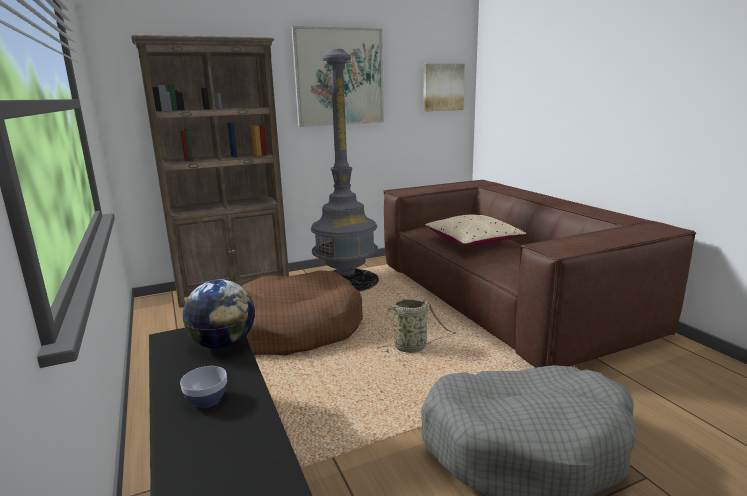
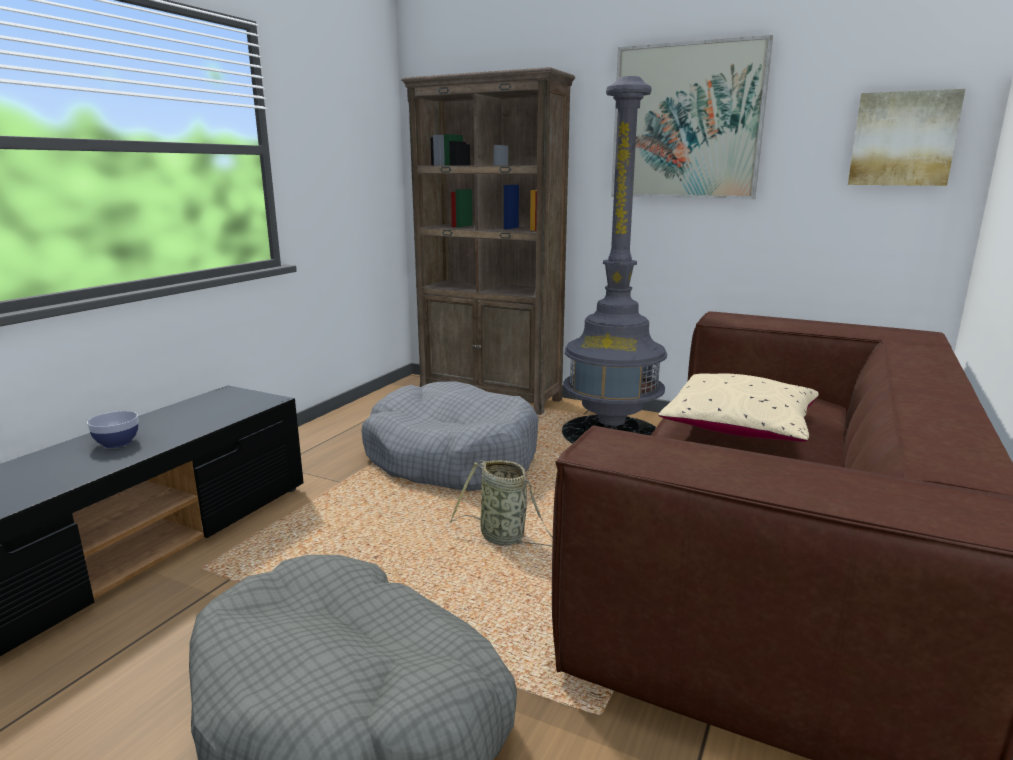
camera: 50 degrees right, 0 degrees up
globe [183,280,255,349] -> none
brown dog bed [241,270,363,355] -> grey dog bed [361,382,539,491]

